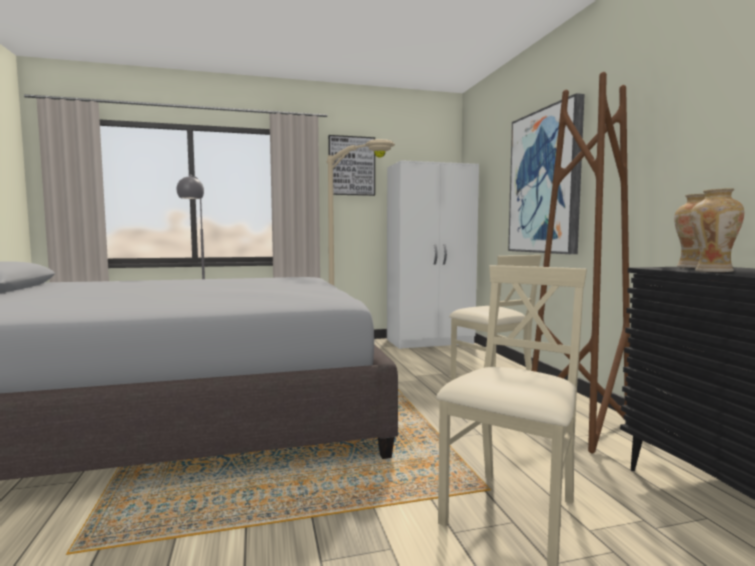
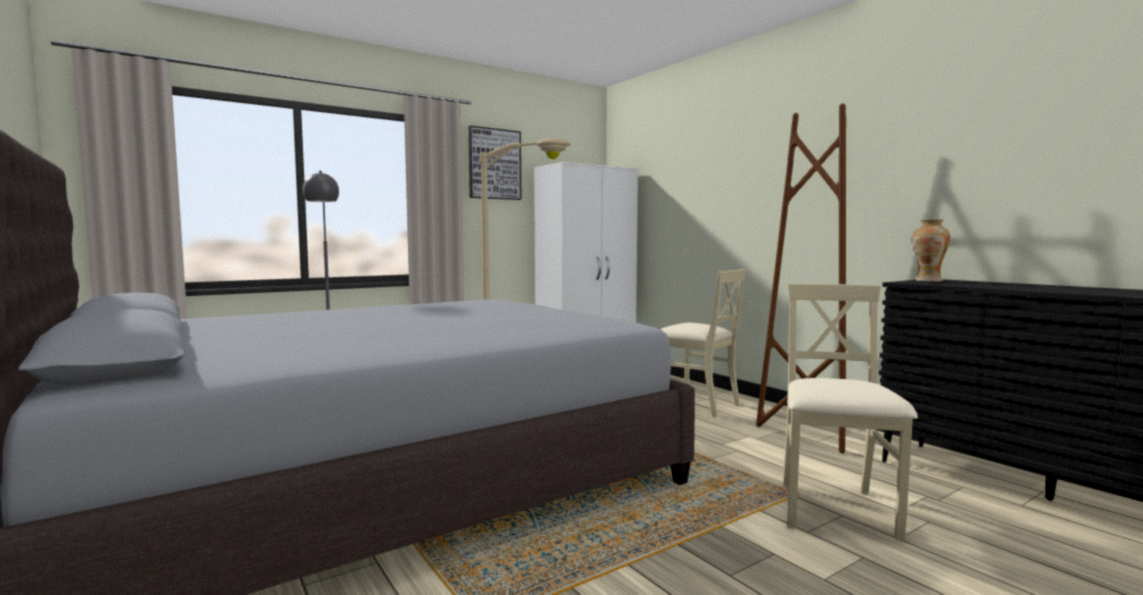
camera: 20 degrees left, 0 degrees up
picture [508,93,585,254] -> none
vase [691,188,745,272] -> none

